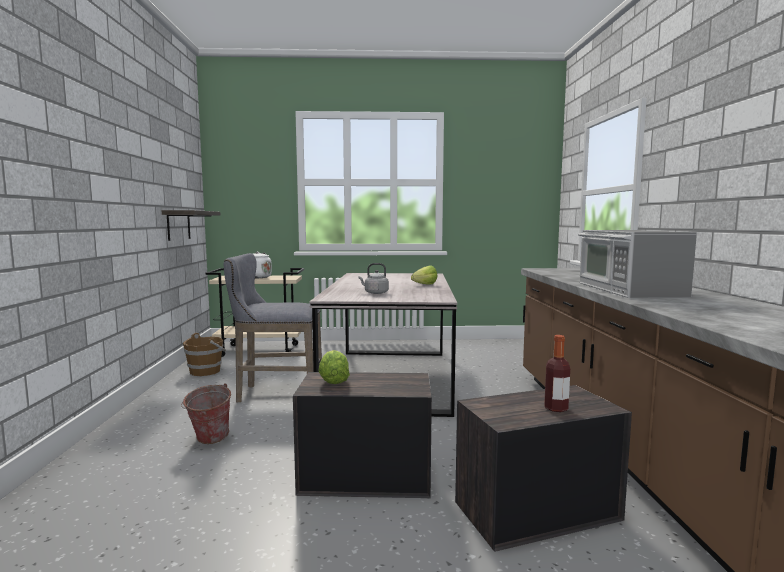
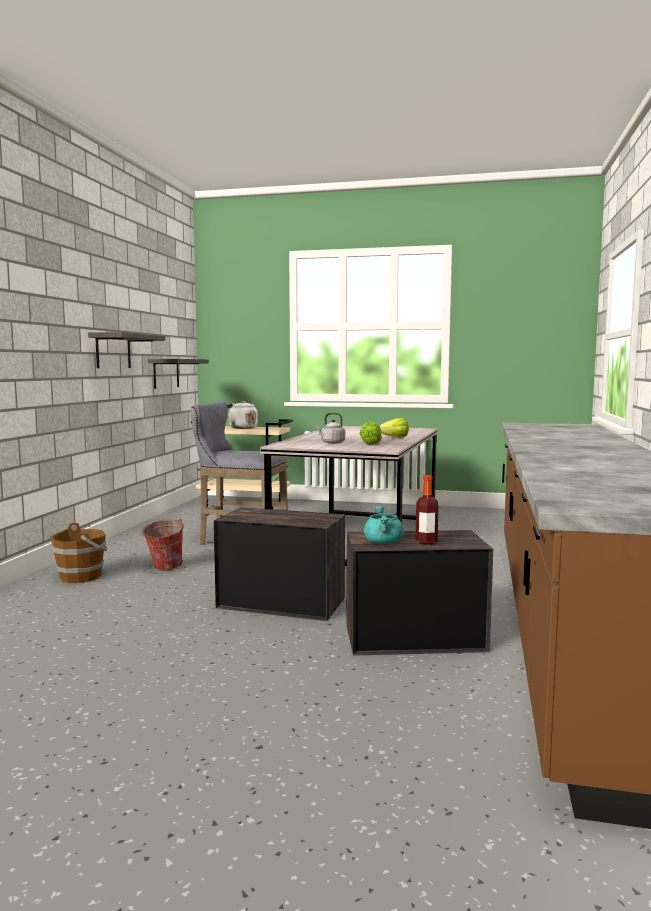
camera: 15 degrees right, 0 degrees up
brown bucket [183,333,226,376] -> brown bucket moved to [51,523,108,583]
lettuce [318,350,350,384] -> lettuce moved to [360,421,382,445]
microwave [578,230,697,298] -> none
none -> shelf [88,332,165,368]
none -> turquoise cooking pot [364,505,404,544]

